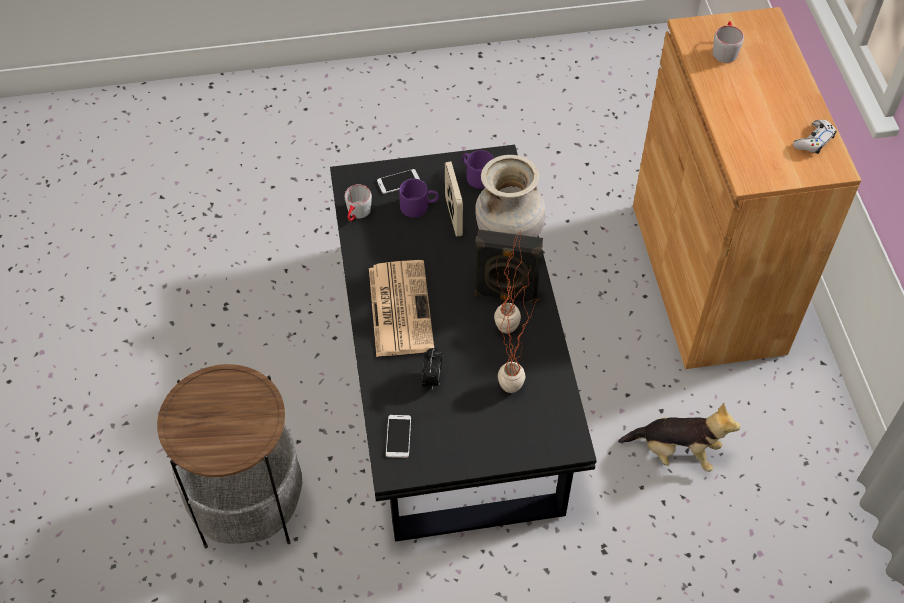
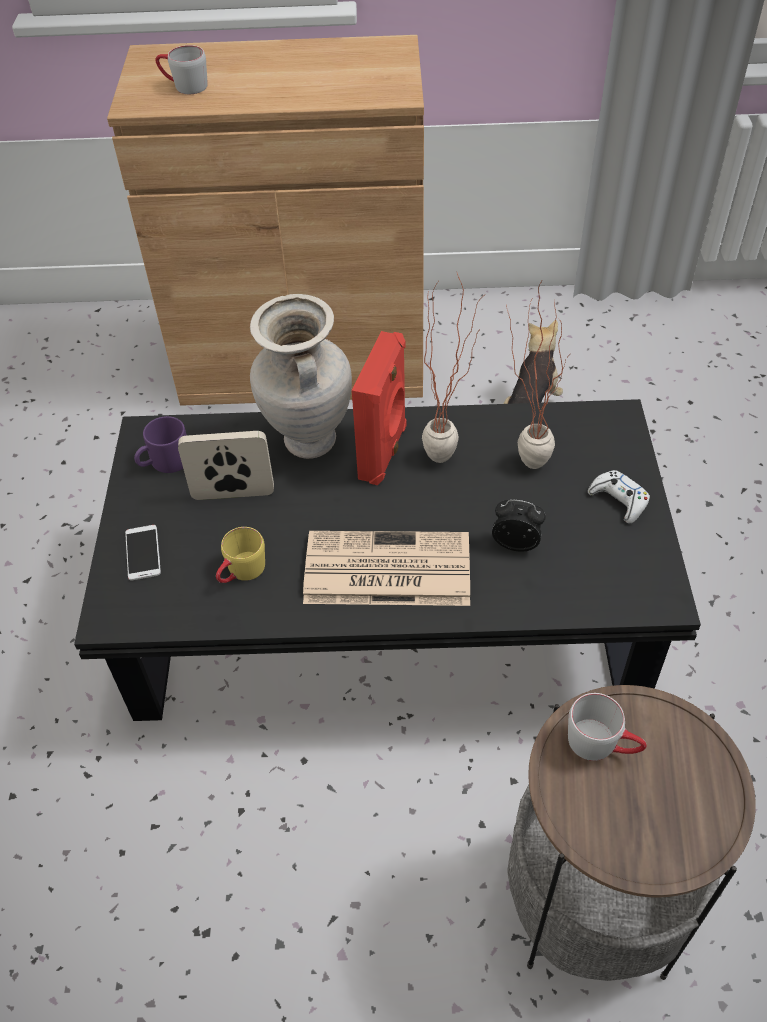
camera: 80 degrees left, 5 degrees down
grey mug [345,184,372,221] -> grey mug moved to [568,693,647,761]
phone [386,415,411,458] -> none
purple mug [399,179,439,218] -> none
black speaker [474,229,543,304] -> red speaker [352,331,407,485]
white game controller [793,120,836,154] -> white game controller moved to [588,470,650,524]
none -> yellow mug [216,527,265,583]

